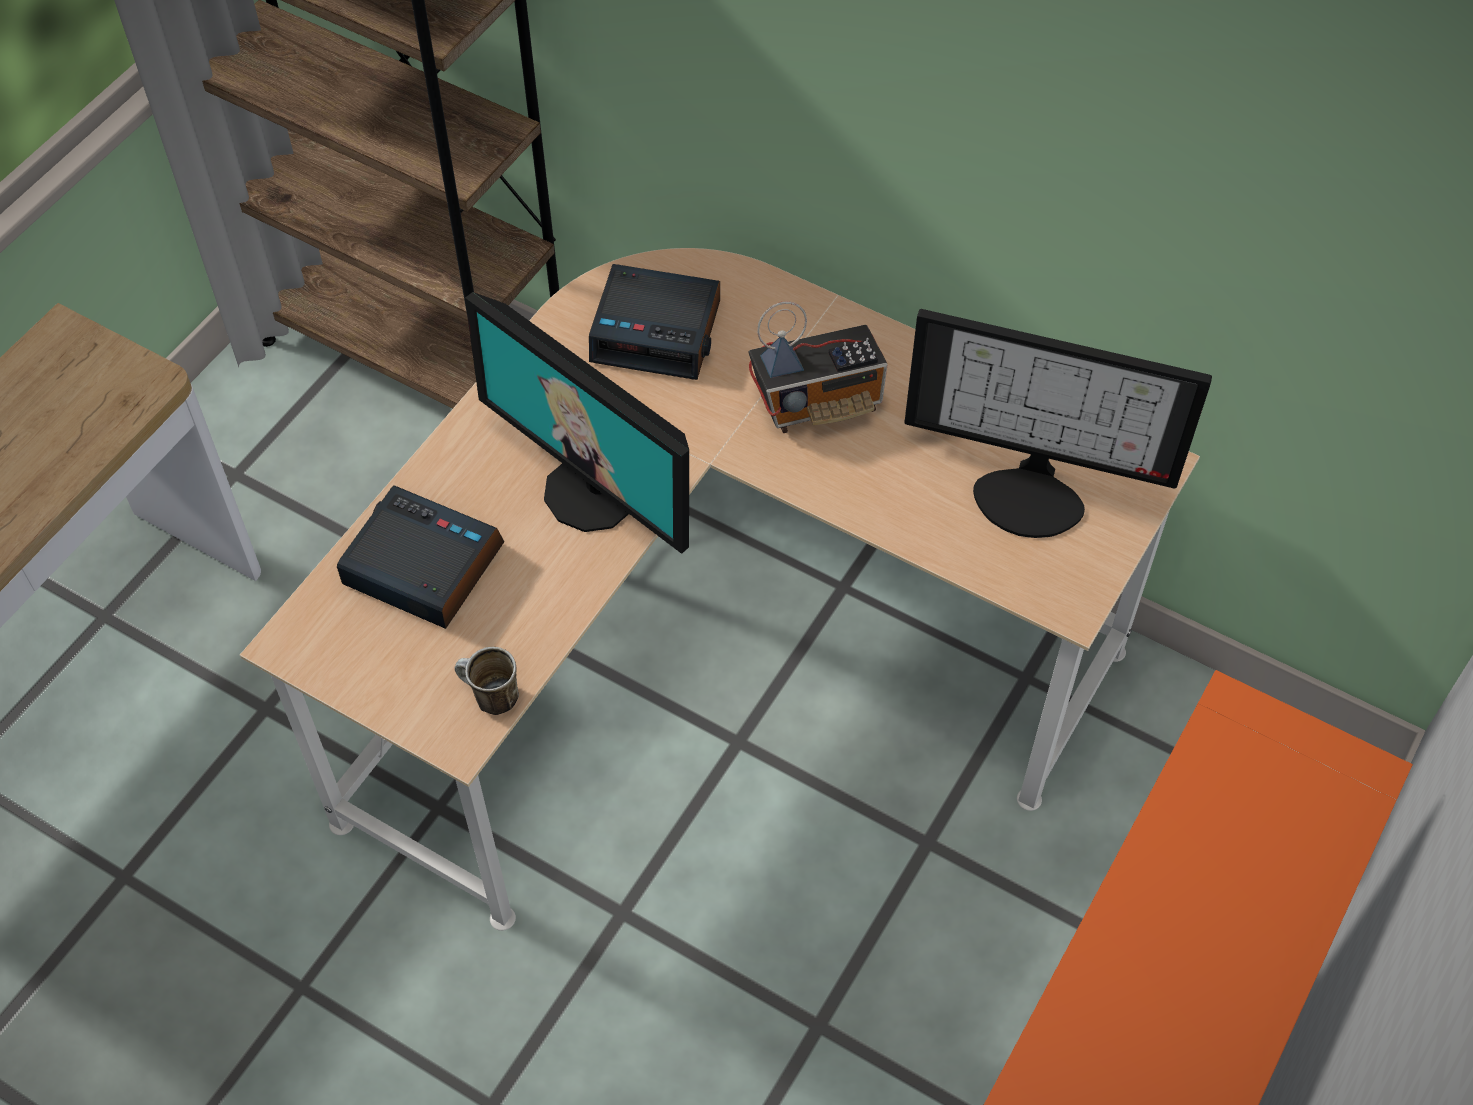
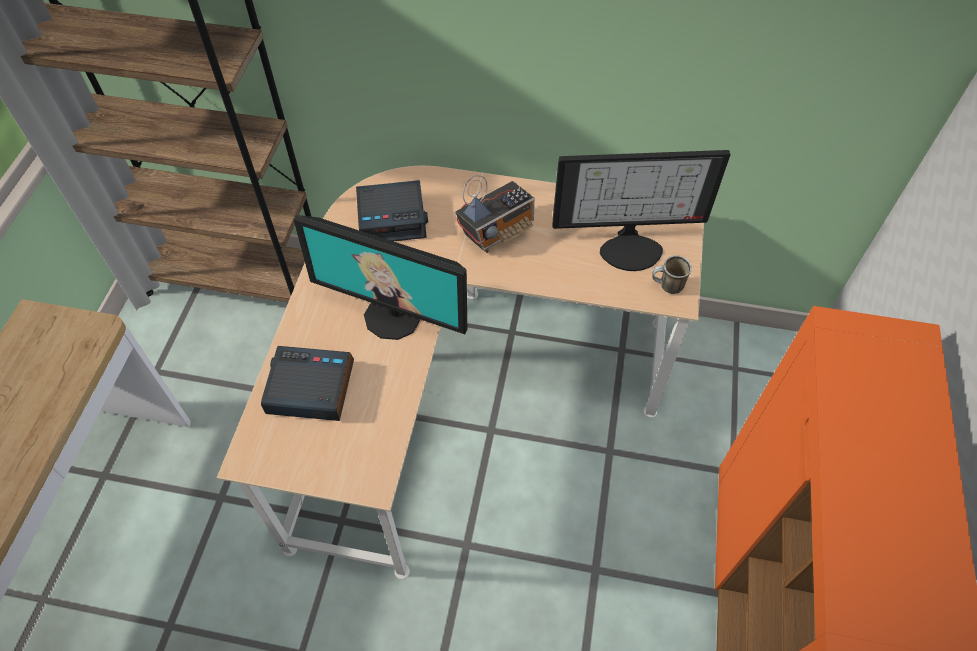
camera: 20 degrees left, 0 degrees up
mug [455,647,519,715] -> mug moved to [652,255,692,294]

